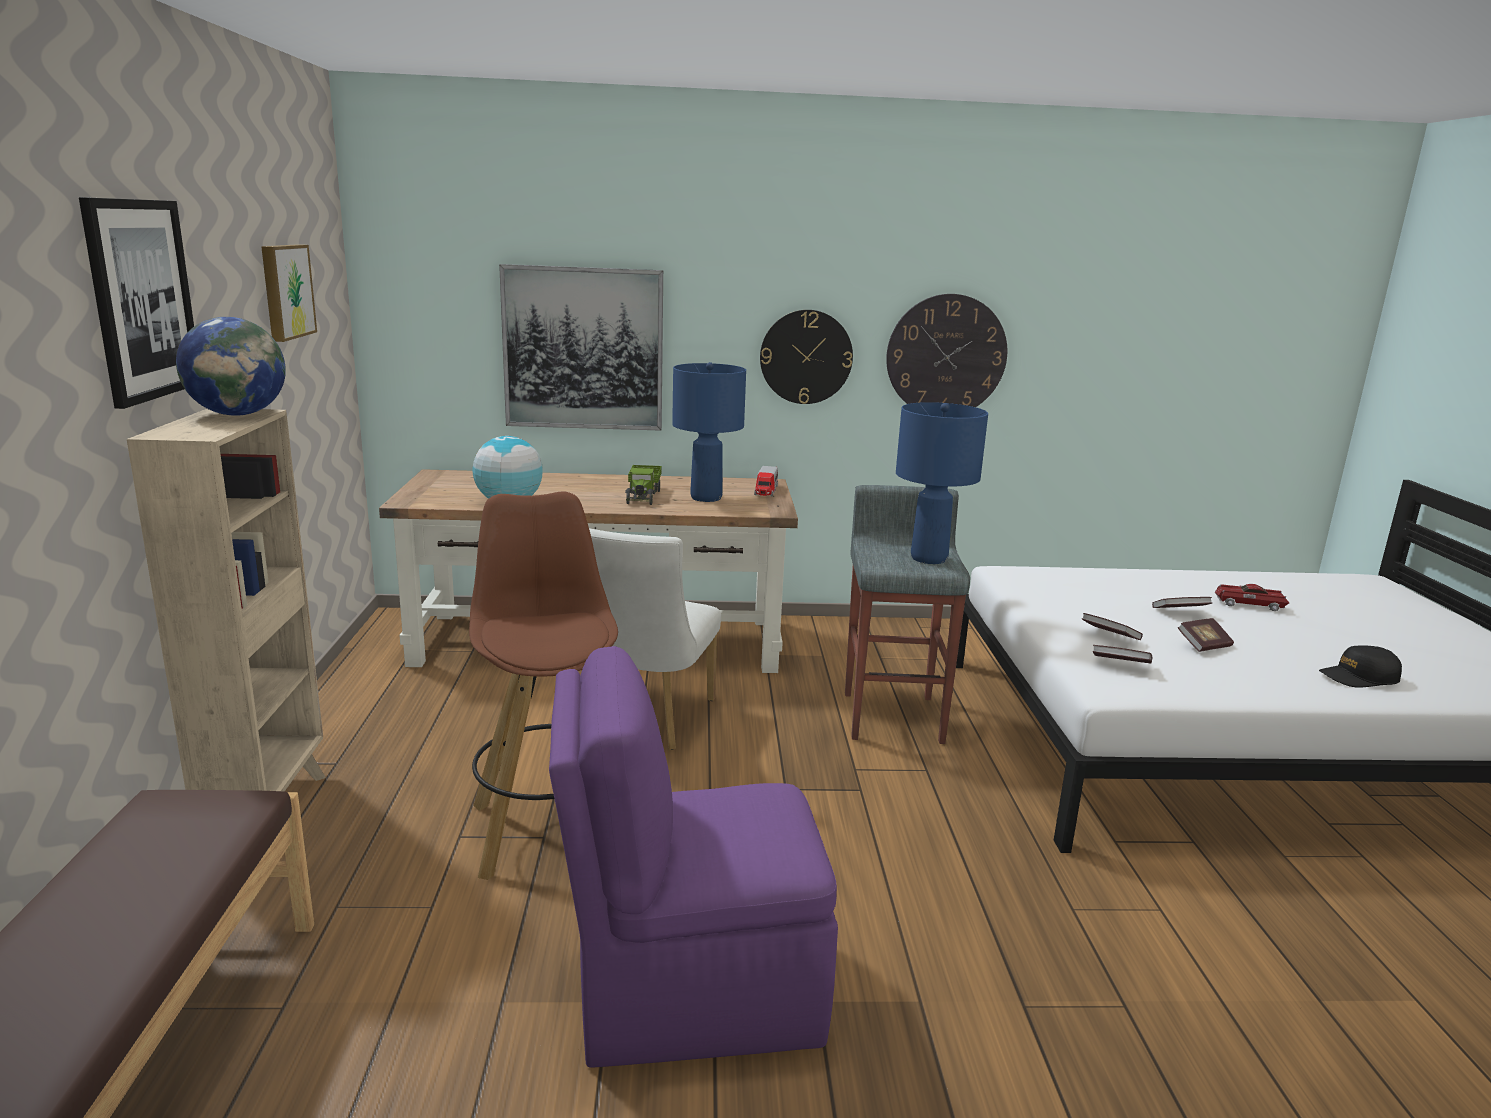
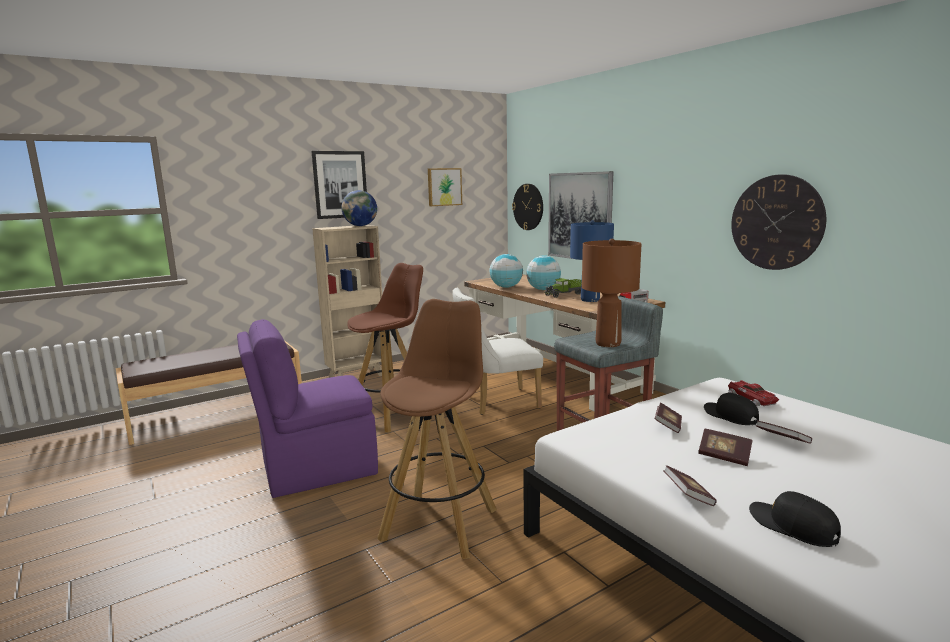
camera: 60 degrees right, 5 degrees down
purple chair [549,646,838,1068] -> purple chair turned 75 degrees counterclockwise [237,319,378,498]
wall clock [760,310,853,404] -> wall clock moved to [512,184,543,230]
blue table lamp [896,402,988,564] -> brown table lamp [582,239,642,347]
book [1093,645,1152,664] -> book moved to [663,465,717,506]
toy car [1215,584,1289,611] -> toy car moved to [727,380,779,407]
none -> brown stool [377,299,497,559]
none -> globe [526,255,561,290]
none -> black cap [704,393,759,425]

